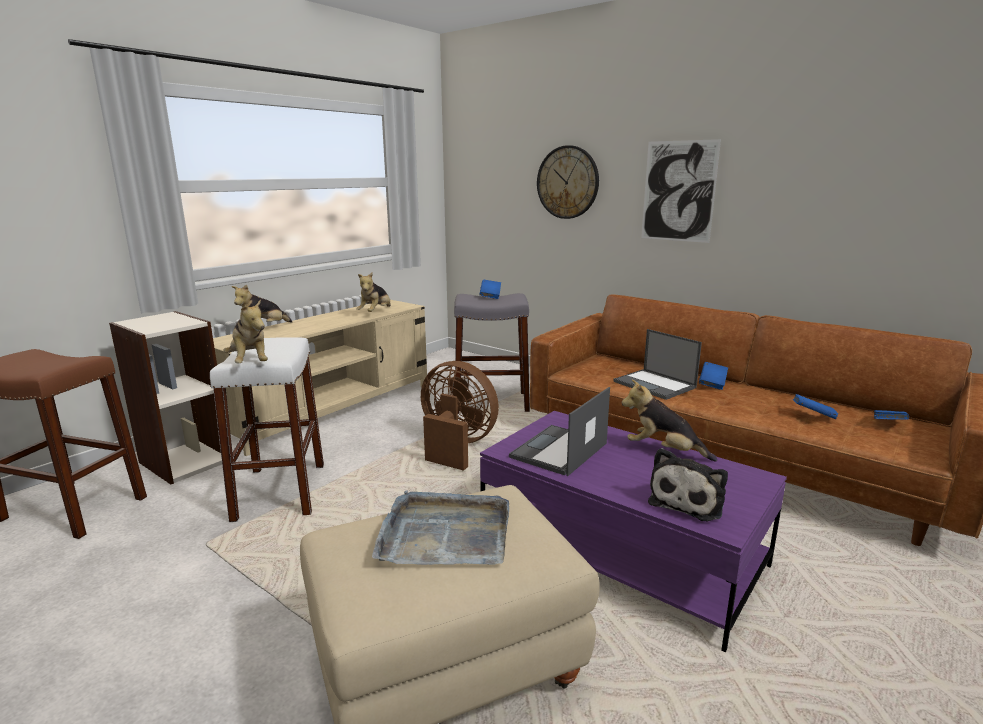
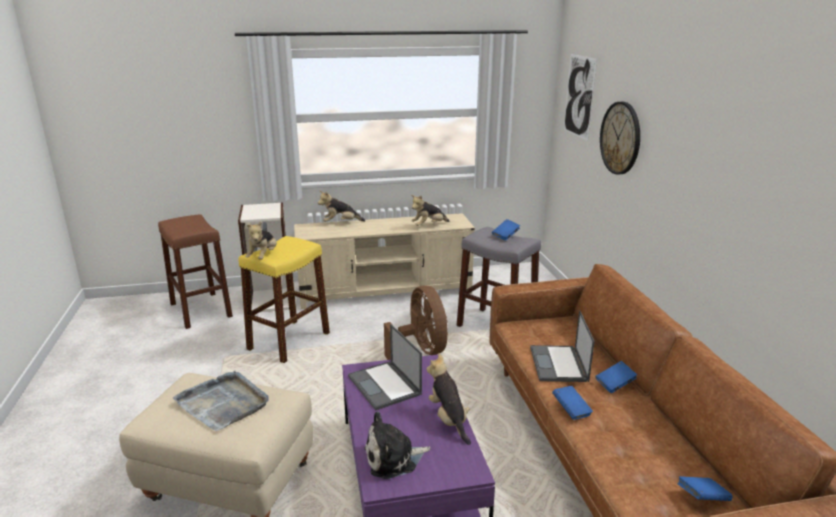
camera: 40 degrees right, 5 degrees up
white stool [210,337,324,522] -> yellow stool [239,236,330,363]
laptop [509,387,610,476] -> laptop turned 105 degrees counterclockwise [348,324,422,410]
picture [641,139,721,243] -> picture moved to [563,54,597,141]
blue book [793,394,838,419] -> blue book moved to [552,386,593,420]

